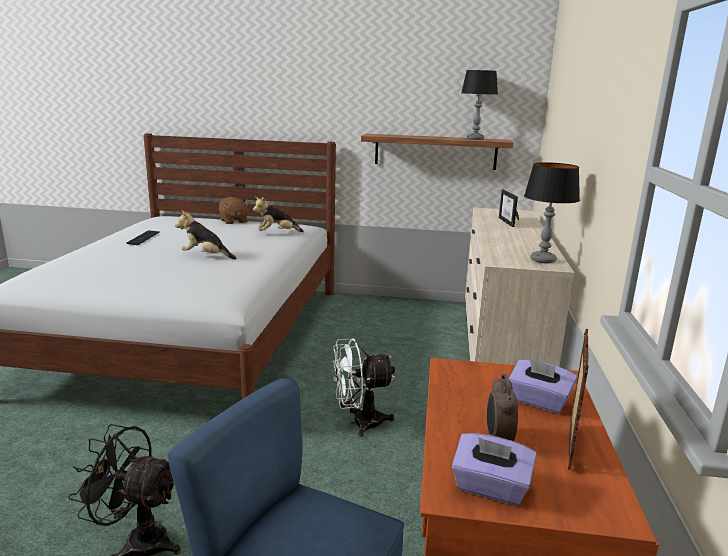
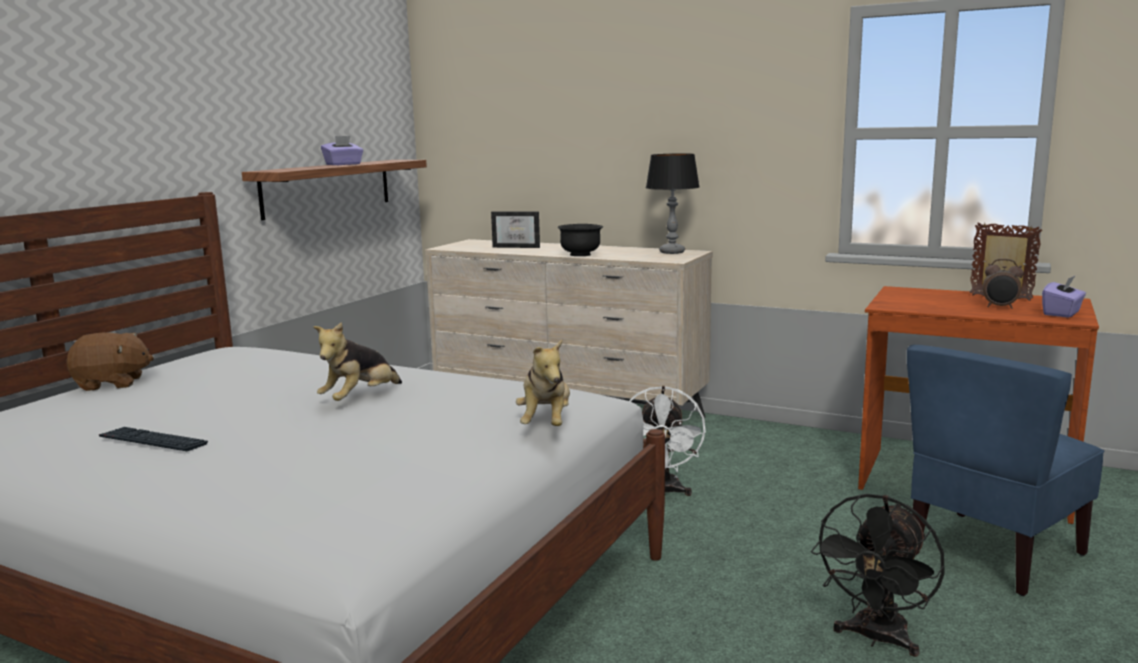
camera: 70 degrees left, 5 degrees down
plush toy [253,197,304,232] -> plush toy moved to [516,340,570,426]
table lamp [461,70,498,140] -> none
purple tissue box [509,359,577,413] -> purple tissue box moved to [321,136,363,165]
none -> black bowl [557,224,603,256]

